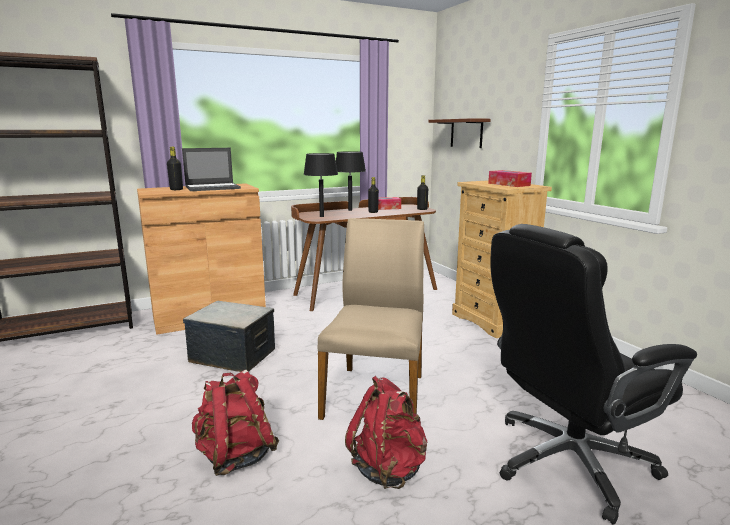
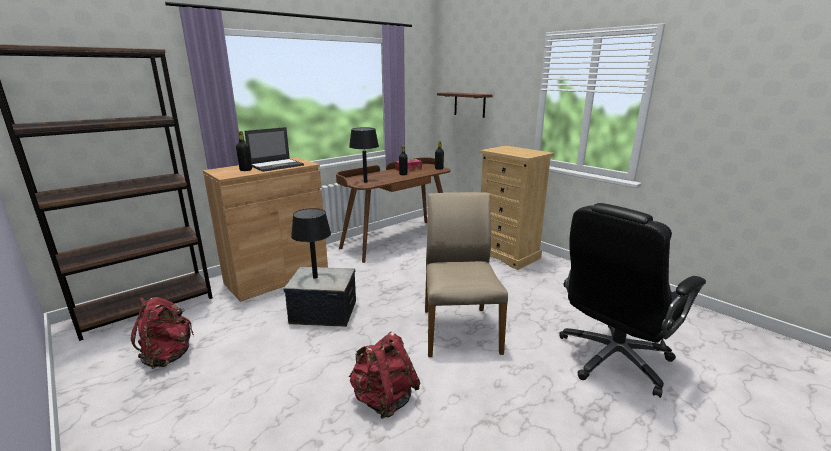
camera: 15 degrees left, 5 degrees up
black table lamp [336,151,366,211] -> black table lamp moved to [291,208,331,279]
red backpack [345,376,428,489] -> red backpack moved to [131,297,194,369]
tissue box [488,170,532,187] -> none

